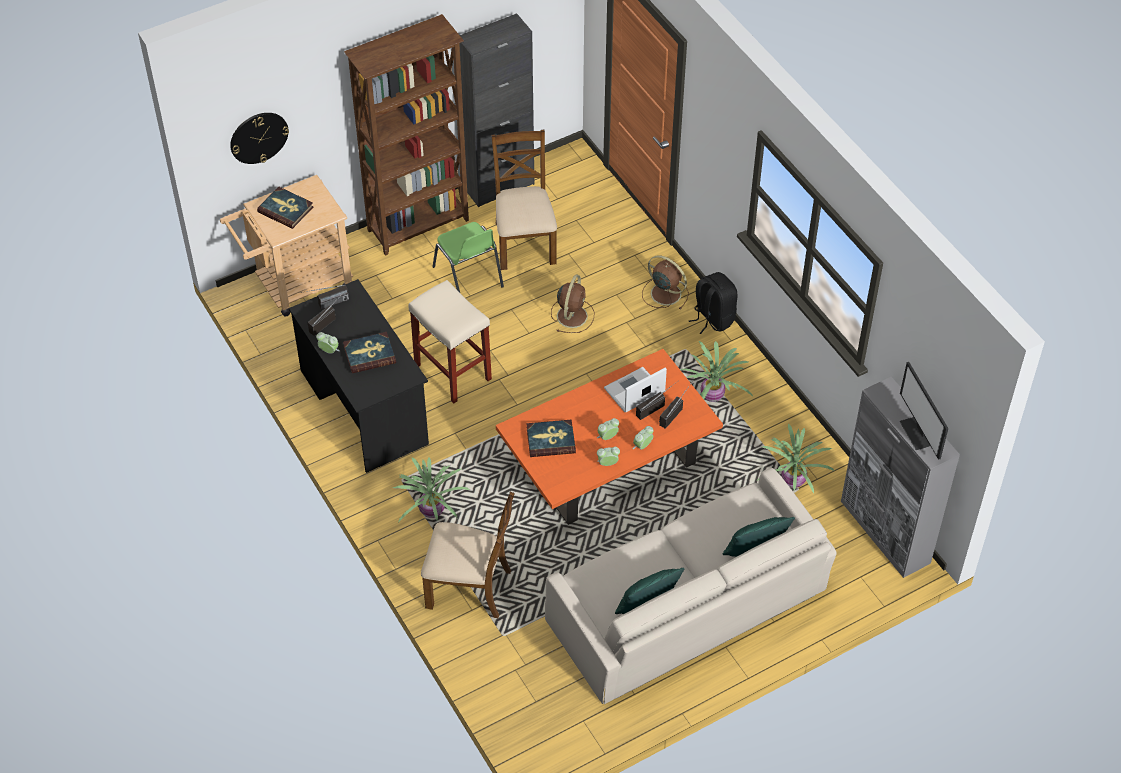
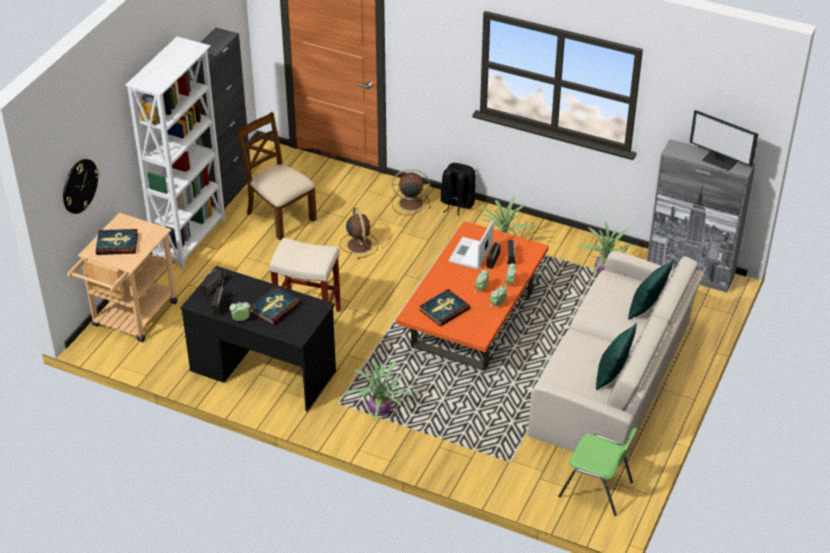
camera: 35 degrees left, 10 degrees down
brown bookcase [344,14,469,256] -> white bookcase [125,37,226,269]
brown chair [421,492,515,618] -> none
green chair [432,222,504,293] -> green chair moved to [558,428,637,516]

